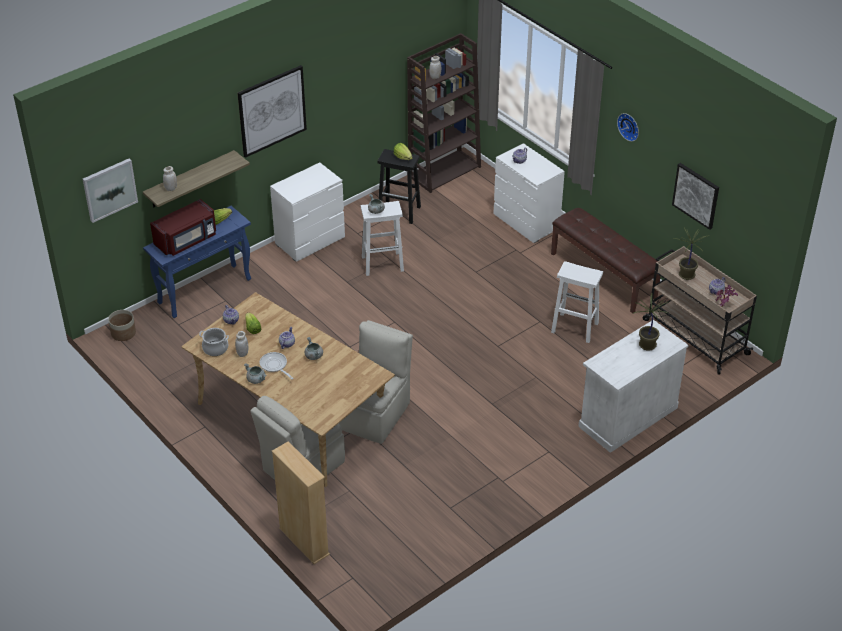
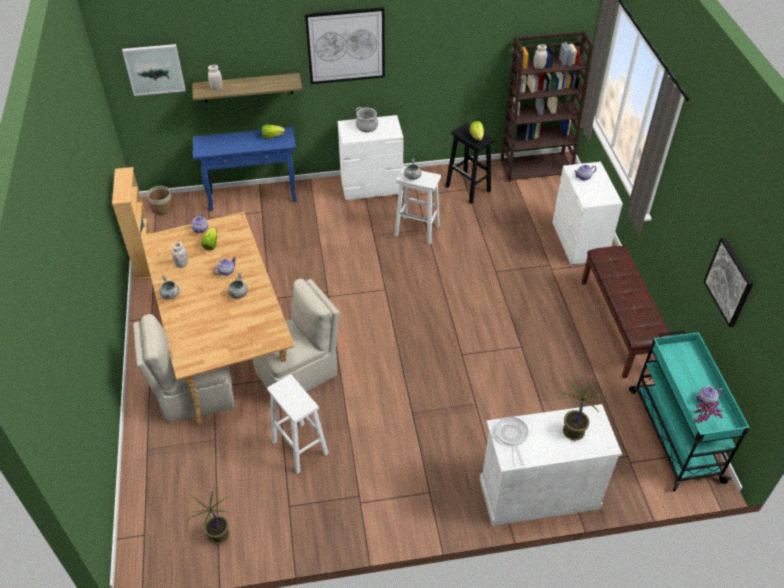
camera: 30 degrees right, 5 degrees up
red microwave [150,199,216,256] -> none
cooking pot [199,328,229,356] -> cooking pot moved to [355,107,378,132]
frying pan [260,352,293,379] -> frying pan moved to [495,417,529,465]
beige bookcase [272,441,330,564] -> beige bookcase moved to [112,167,151,280]
white stool [551,261,603,343] -> white stool moved to [267,374,329,474]
wall clock [617,113,639,141] -> none
beige cart [643,246,757,375] -> turquoise cart [629,330,750,491]
potted plant [674,228,709,280] -> potted plant moved to [188,487,229,544]

